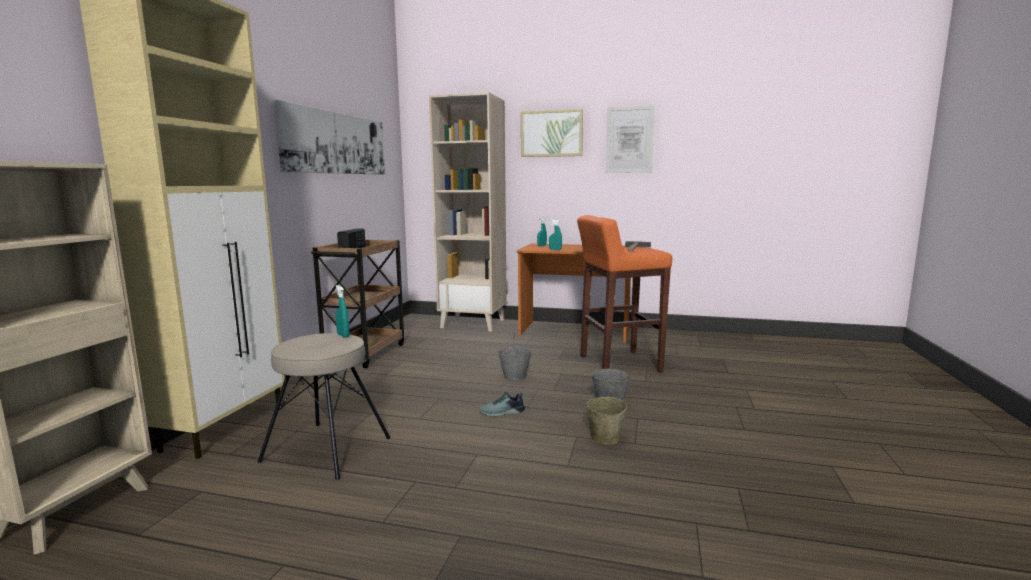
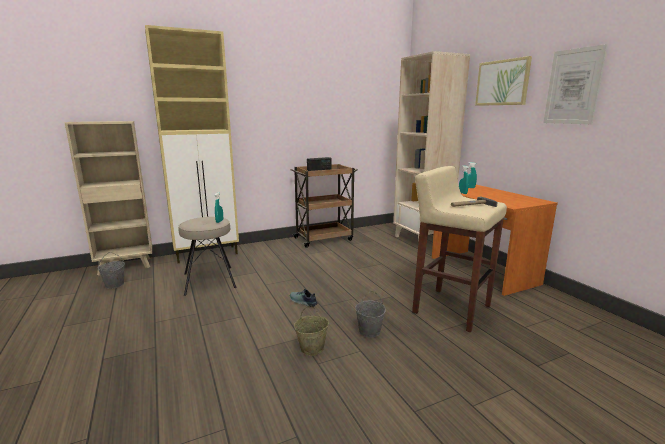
camera: 50 degrees right, 5 degrees up
picture [274,100,385,175] -> none
grey bucket [498,334,532,380] -> grey bucket moved to [98,252,125,289]
orange stool [577,215,672,373] -> beige stool [412,166,507,332]

